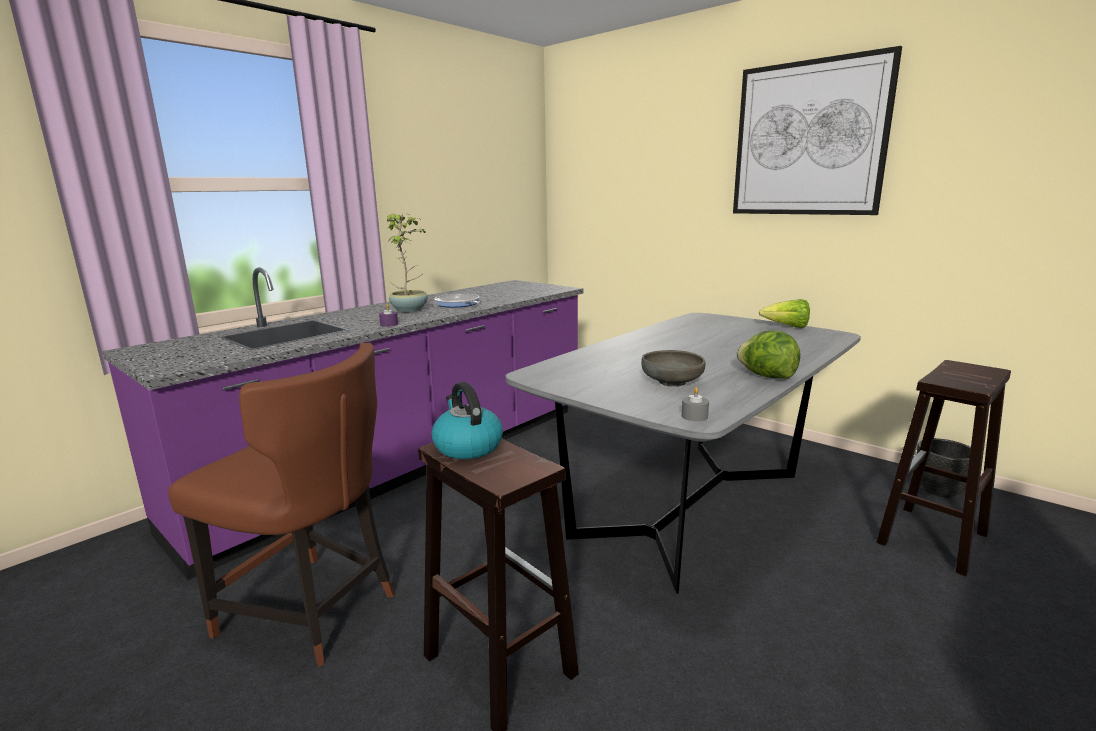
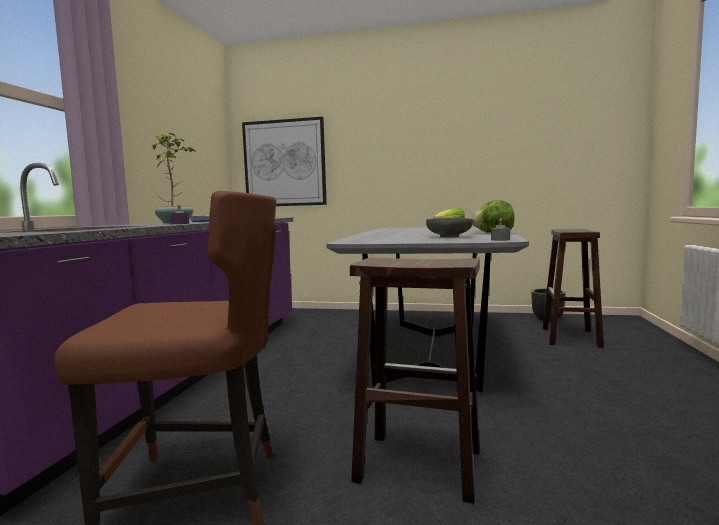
camera: 30 degrees left, 10 degrees down
kettle [431,382,503,459] -> none
picture [733,46,902,215] -> picture moved to [242,117,327,206]

